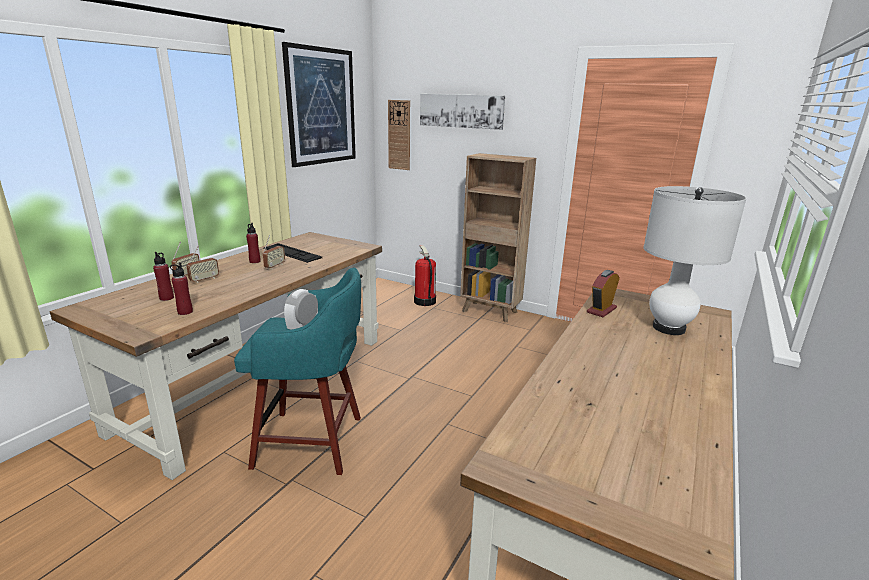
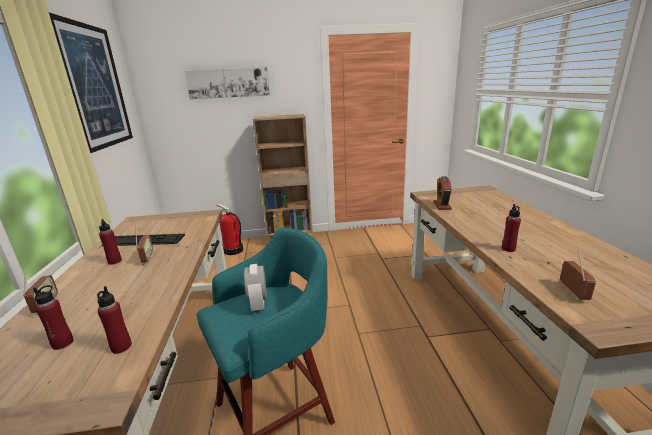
camera: 35 degrees left, 0 degrees up
radio [186,246,219,283] -> radio moved to [560,250,596,300]
wall clock [388,100,410,170] -> none
white table lamp [643,186,747,335] -> none
none -> red bottle [502,204,521,252]

